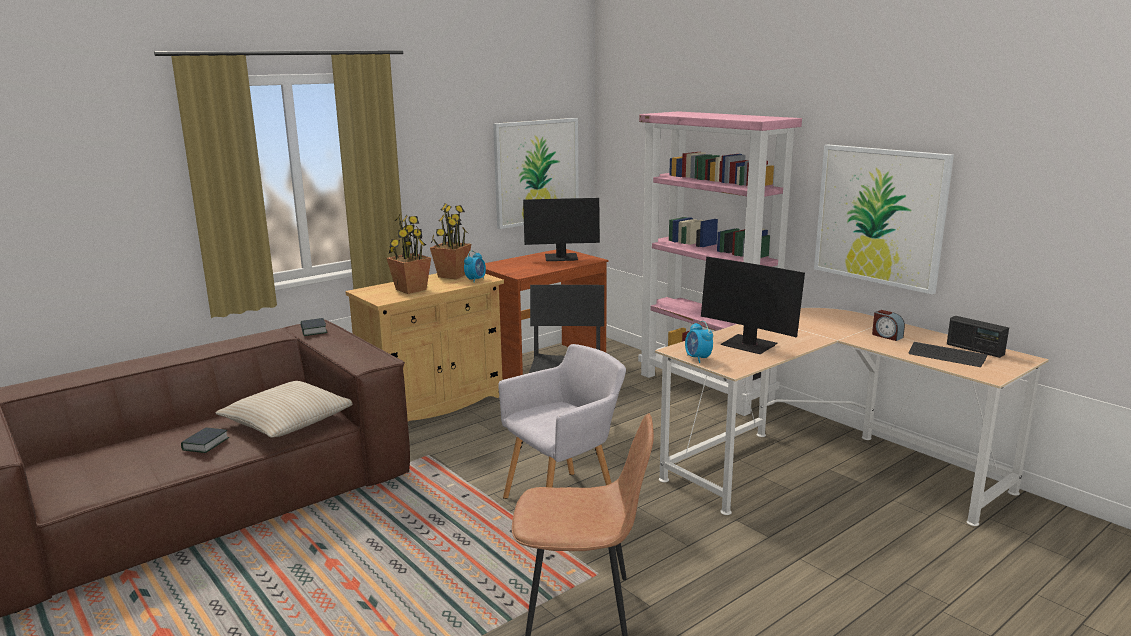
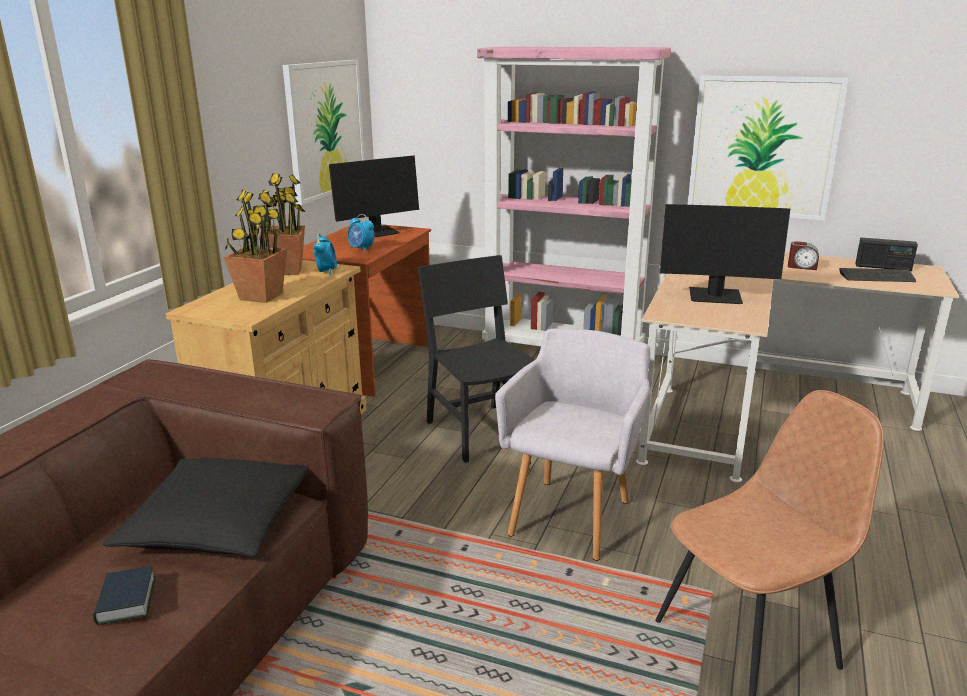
camera: 30 degrees left, 5 degrees up
beige pillow [216,381,353,438] -> black pillow [103,458,310,557]
book [300,318,327,336] -> none
alarm clock [685,321,713,363] -> alarm clock moved to [347,214,375,252]

